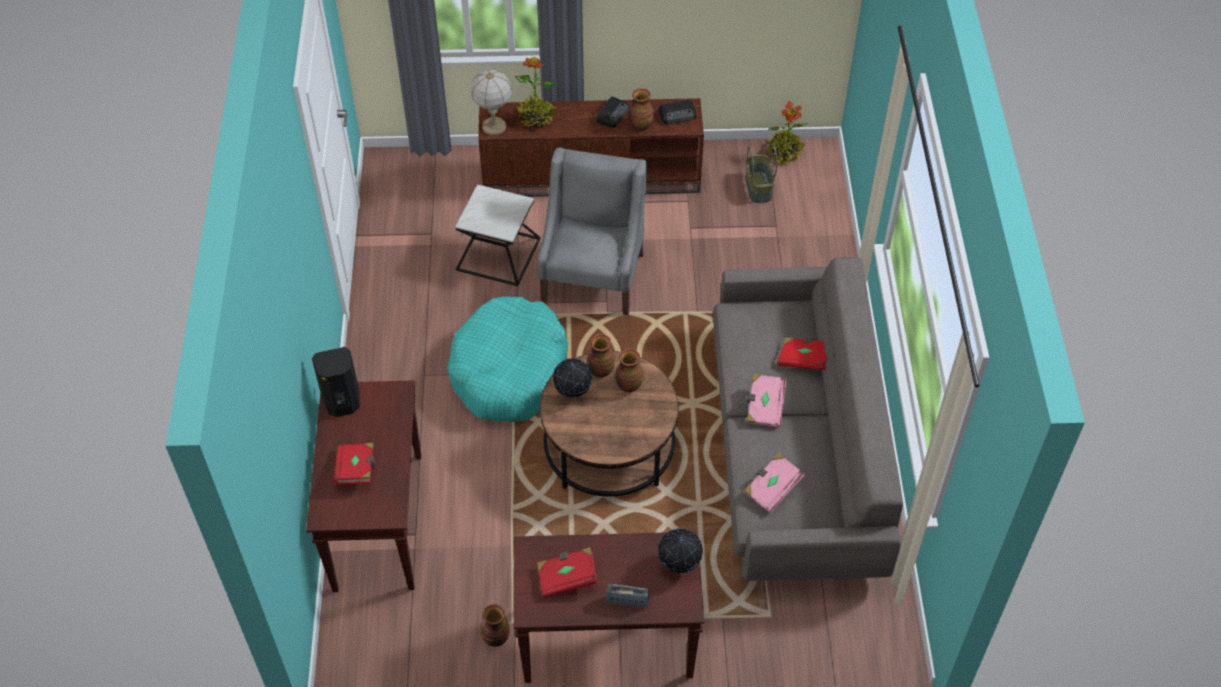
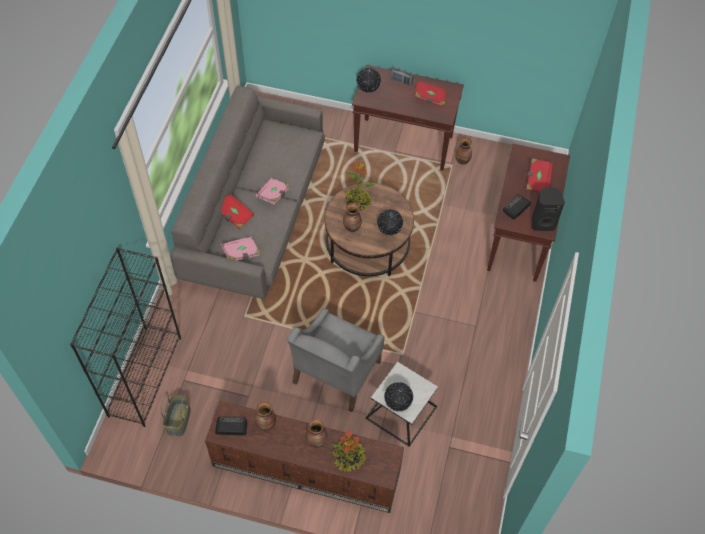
camera: 165 degrees left, 5 degrees up
turquoise dog bed [447,296,568,422] -> none
table lamp [471,70,512,136] -> none
vase [587,334,615,378] -> vase moved to [305,418,327,448]
radio [596,96,629,128] -> radio moved to [503,195,531,220]
pink book [744,453,805,513] -> pink book moved to [221,237,261,261]
potted plant [765,101,808,165] -> potted plant moved to [345,162,375,211]
none -> black bookcase [70,247,181,427]
none -> globe [384,382,413,411]

